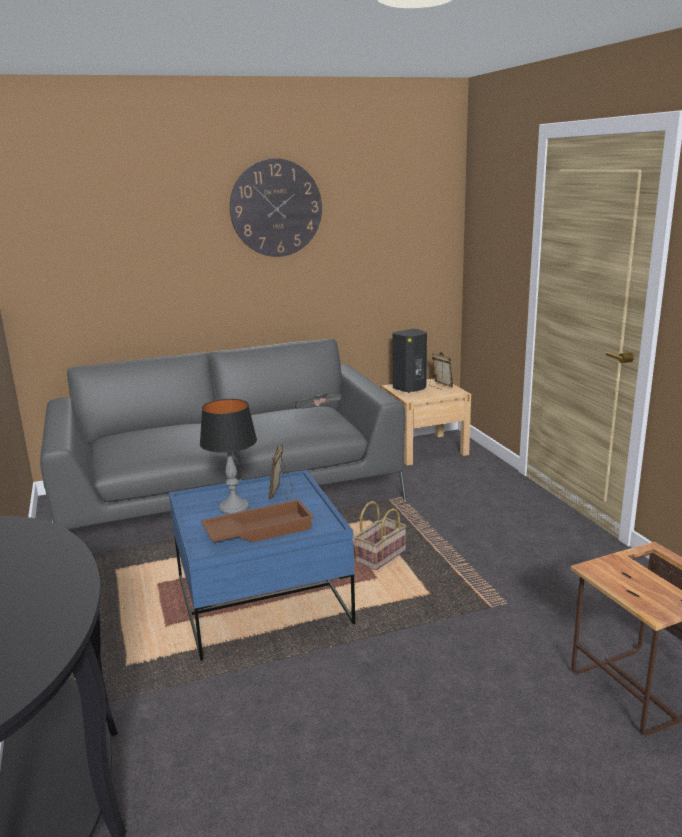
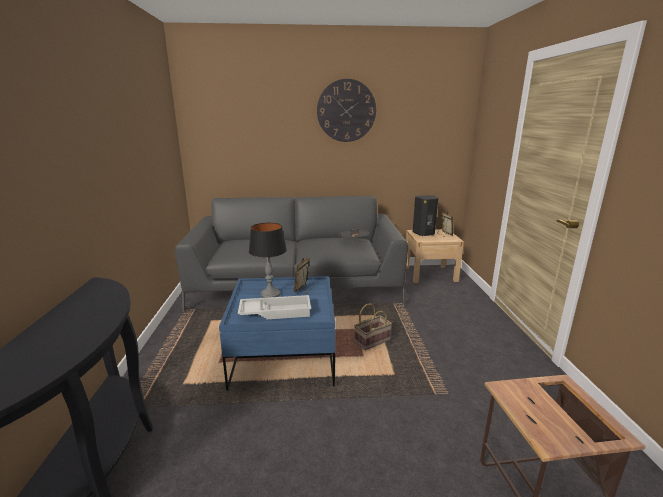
camera: 15 degrees right, 0 degrees up
brown tray [201,499,314,542] -> white tray [238,295,311,319]

